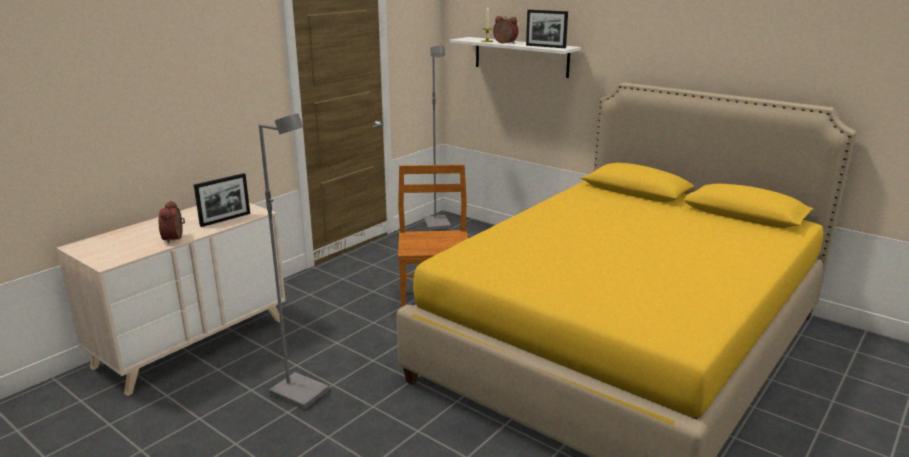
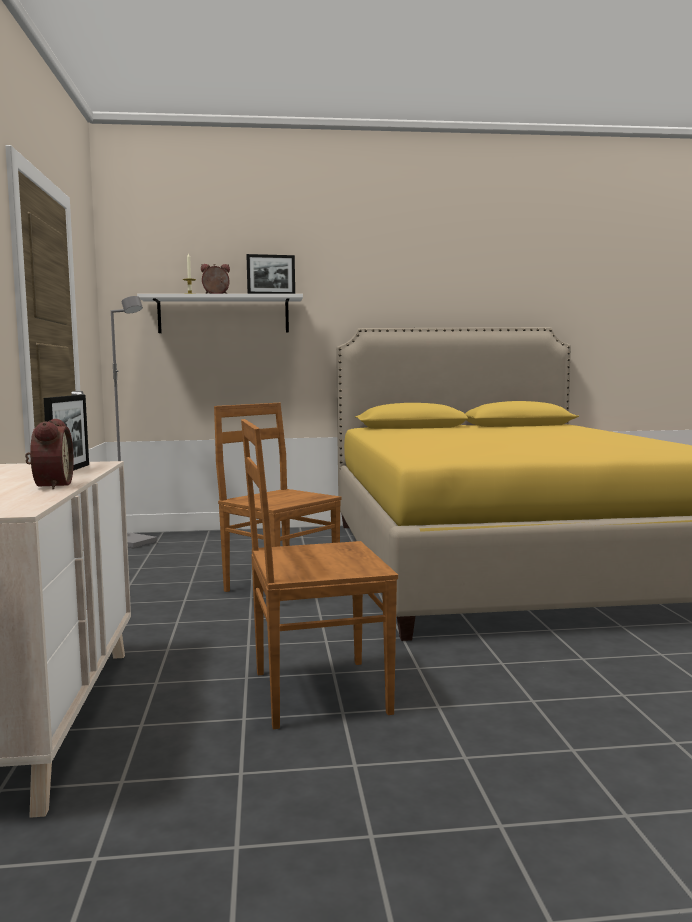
camera: 45 degrees left, 15 degrees down
alarm clock [158,201,185,244] -> alarm clock turned 135 degrees counterclockwise [25,419,74,489]
grey floor lamp [259,113,329,410] -> brown chair [241,419,398,729]

